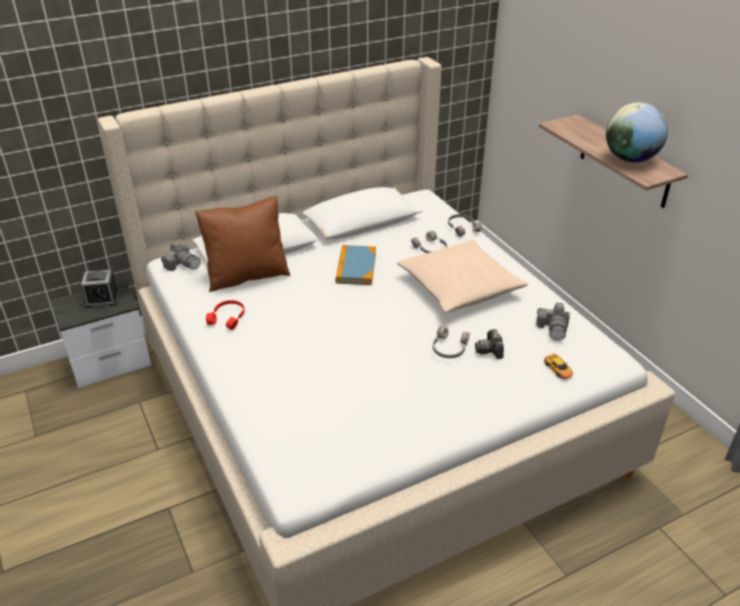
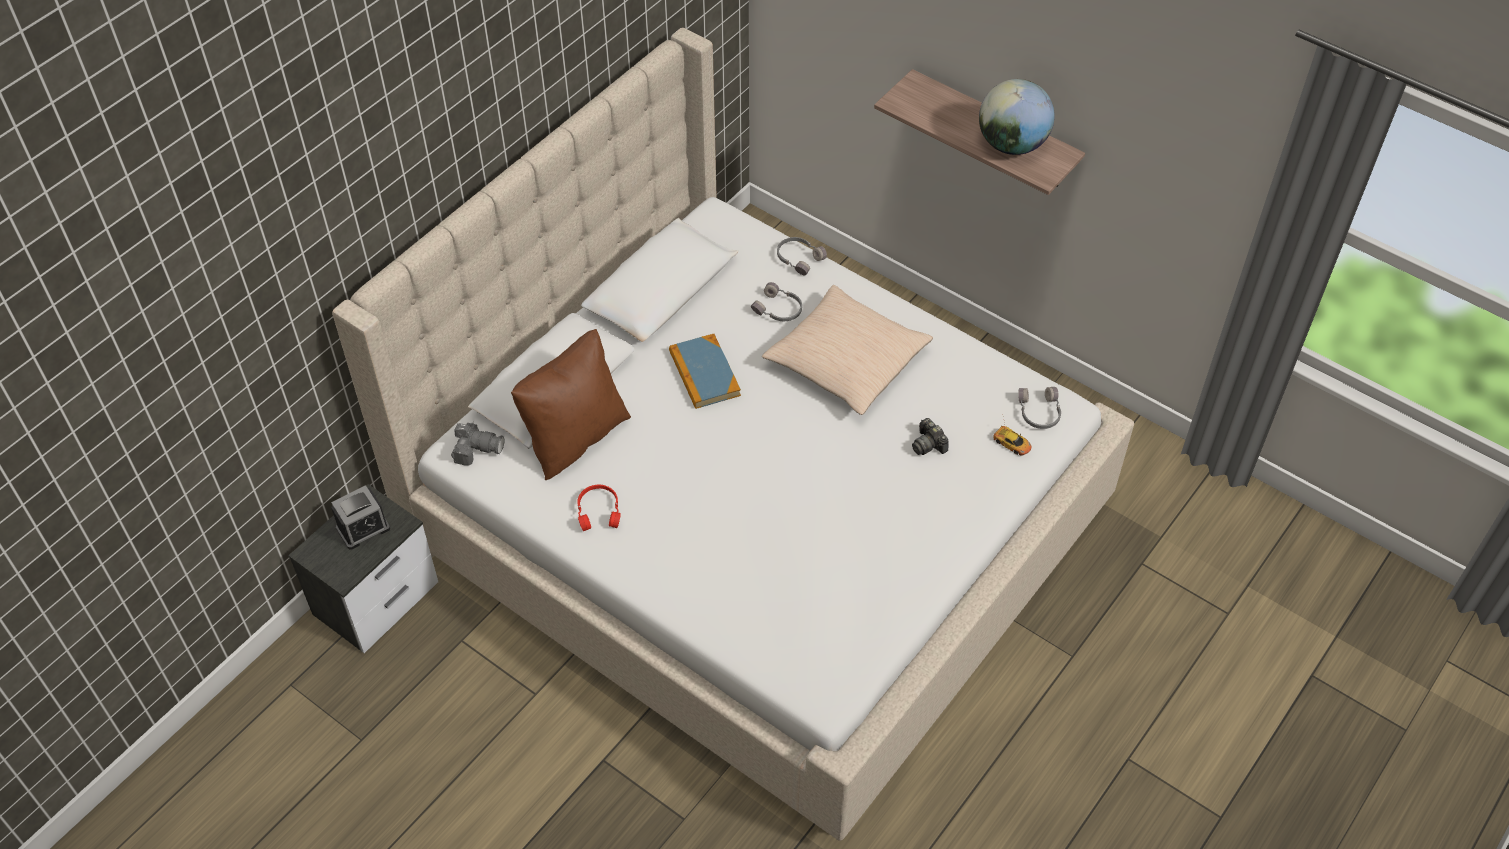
camera: 25 degrees left, 15 degrees up
grey headphones [433,326,470,358] -> grey headphones moved to [1018,387,1061,429]
camera [536,303,571,340] -> none

